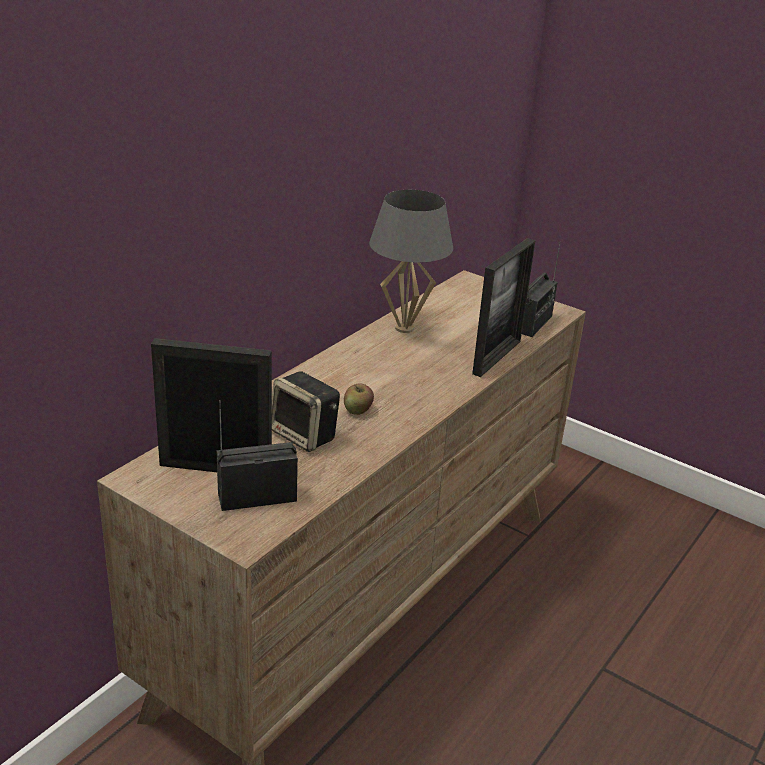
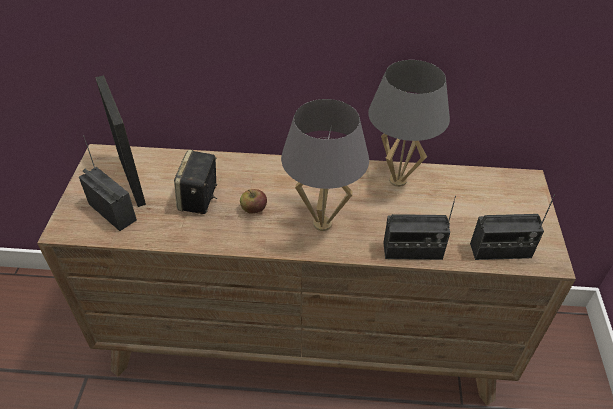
camera: 60 degrees right, 15 degrees up
picture frame [472,238,535,377] -> radio [383,196,456,260]
none -> grey table lamp [281,99,369,231]

